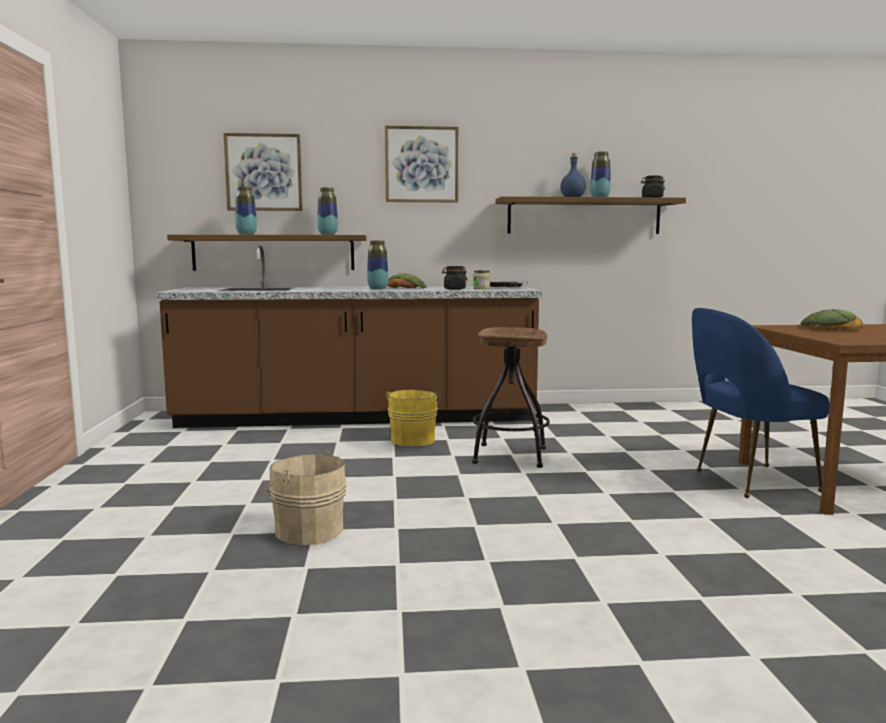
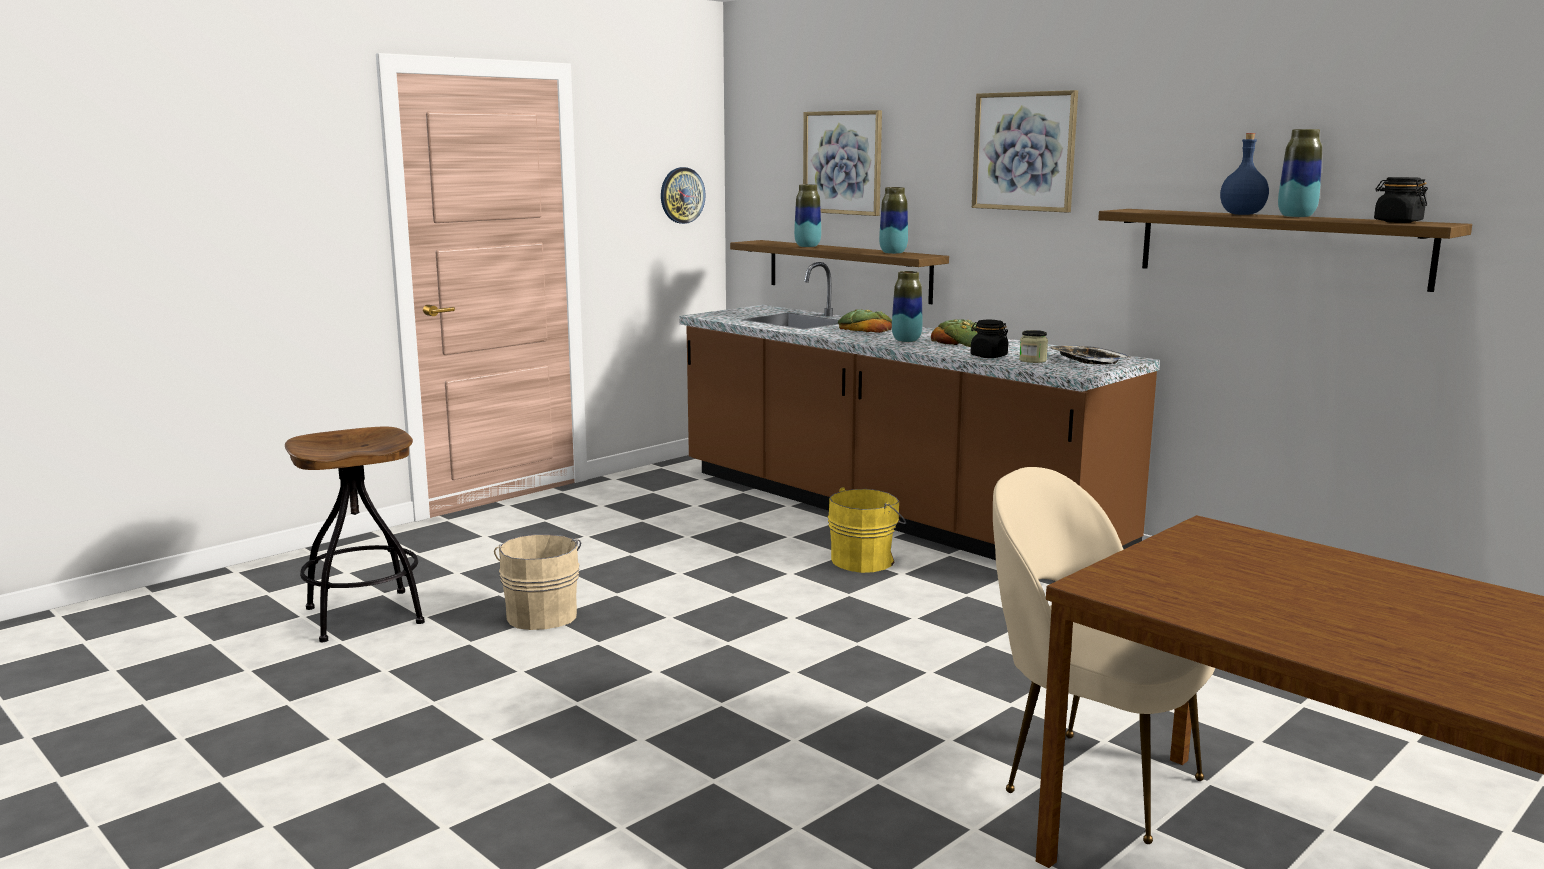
camera: 50 degrees right, 5 degrees up
brown stool [472,327,550,468] -> brown stool moved to [285,427,425,642]
blue chair [692,308,829,498] -> beige chair [993,467,1215,844]
bread [800,309,863,330] -> bread moved to [838,309,892,333]
none -> wall clock [661,167,706,224]

